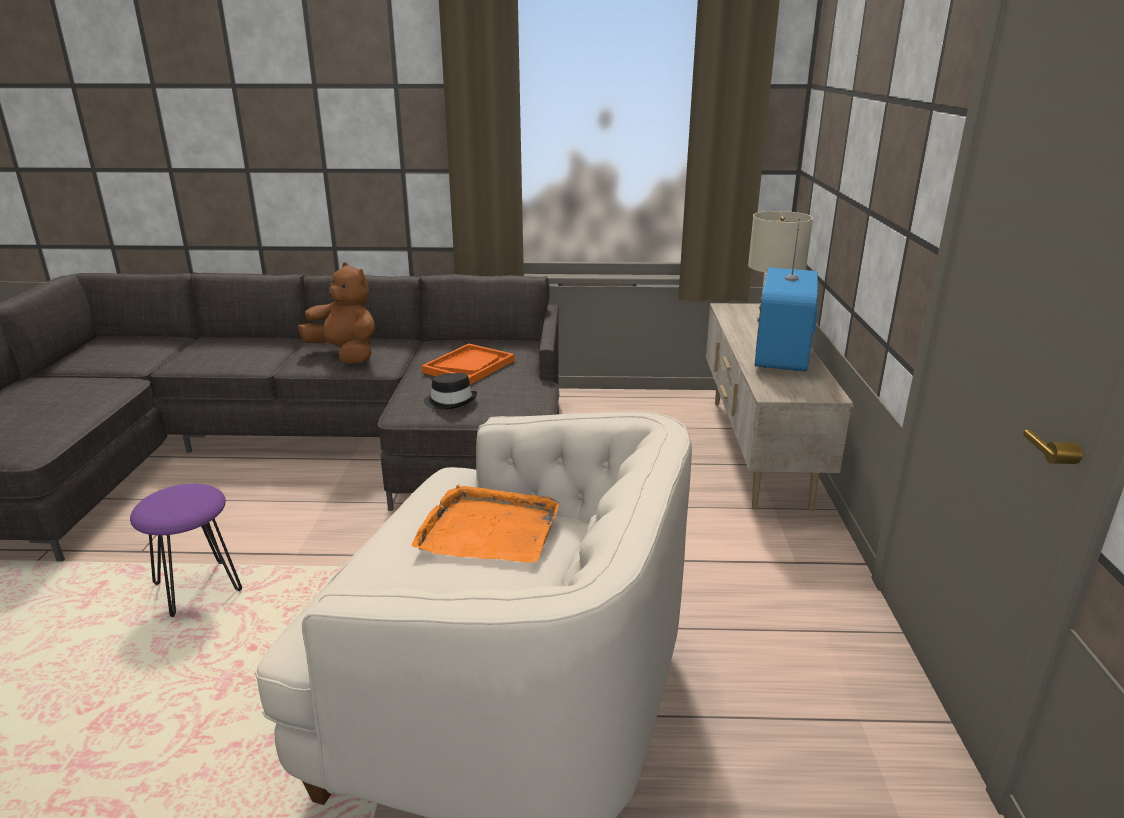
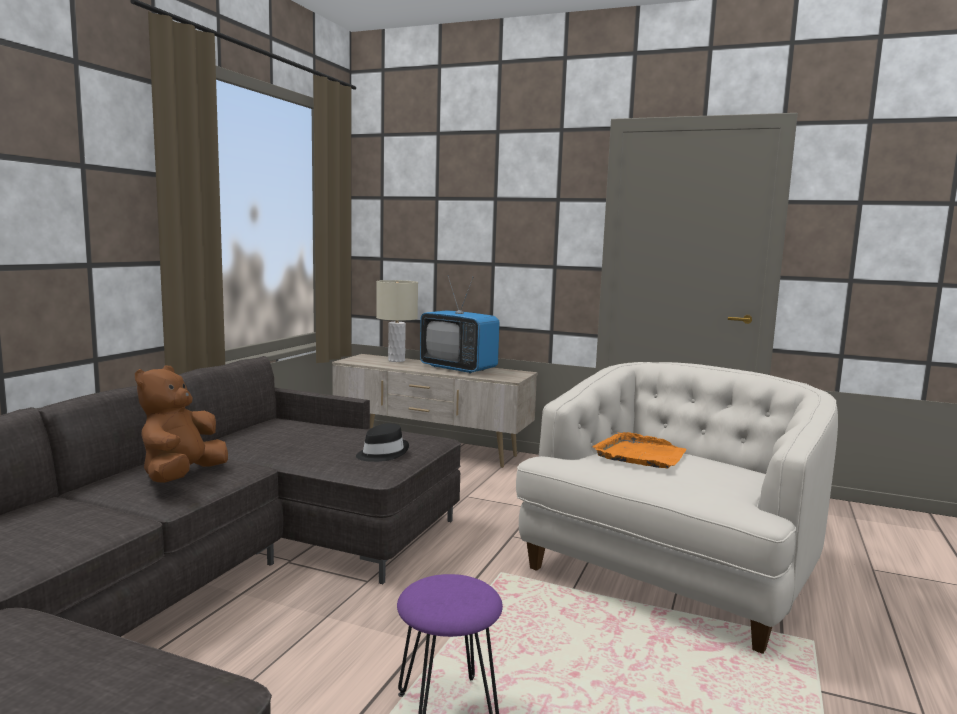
camera: 70 degrees left, 15 degrees down
brown plush toy [298,262,375,364] -> brown plush toy turned 45 degrees counterclockwise [135,366,228,483]
orange tray [422,344,515,385] -> none

